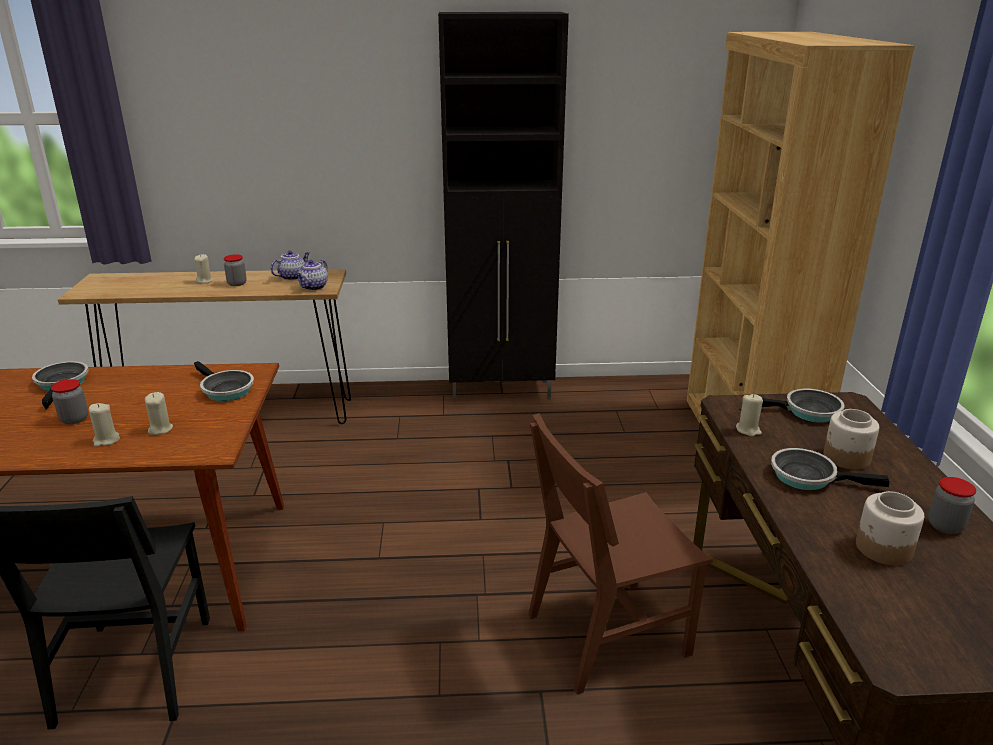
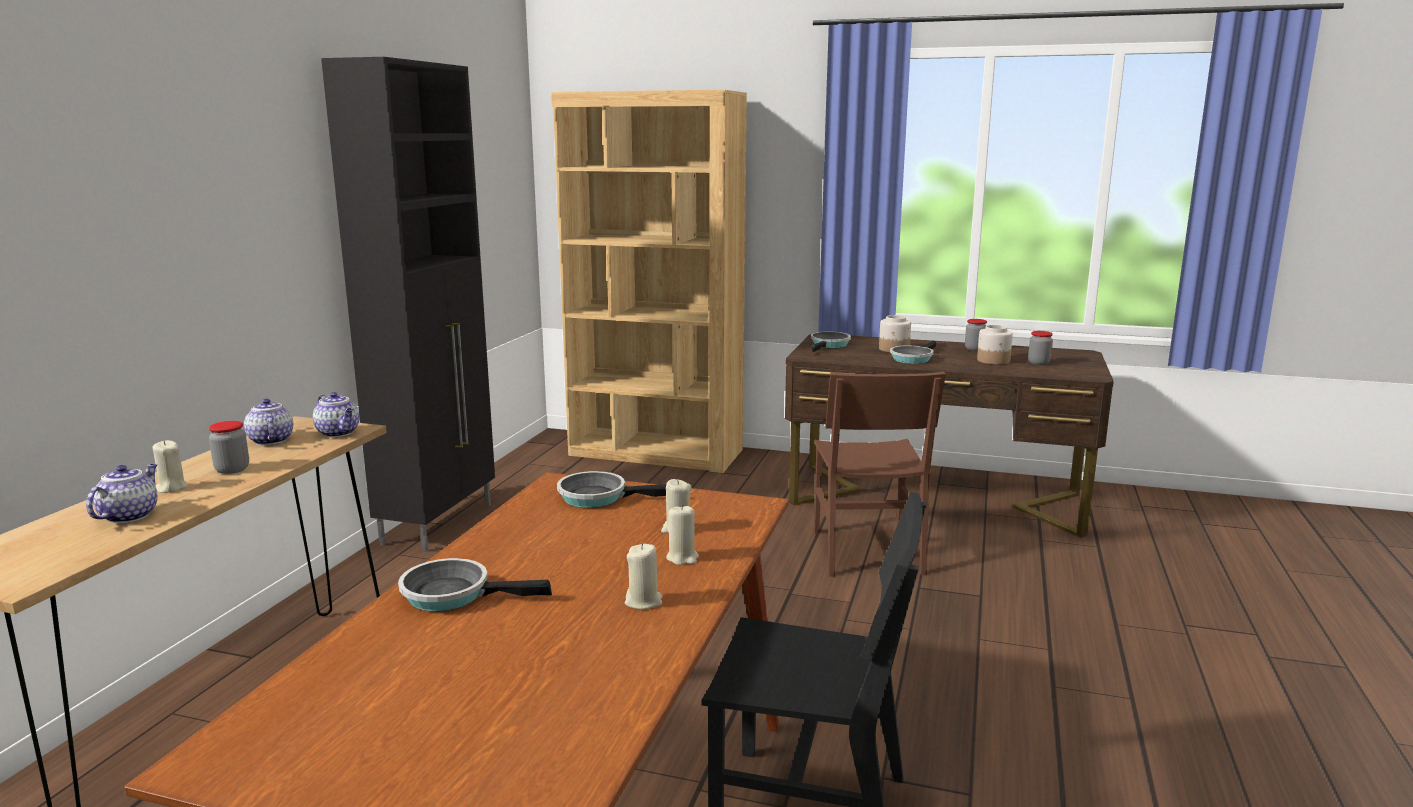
camera: 70 degrees left, 10 degrees down
jar [51,379,88,425] -> jar moved to [1028,331,1053,365]
frying pan [194,361,254,401] -> frying pan turned 150 degrees counterclockwise [557,471,666,508]
beige candle [736,394,763,436] -> beige candle moved to [625,544,663,609]
none -> teapot [86,464,157,523]

